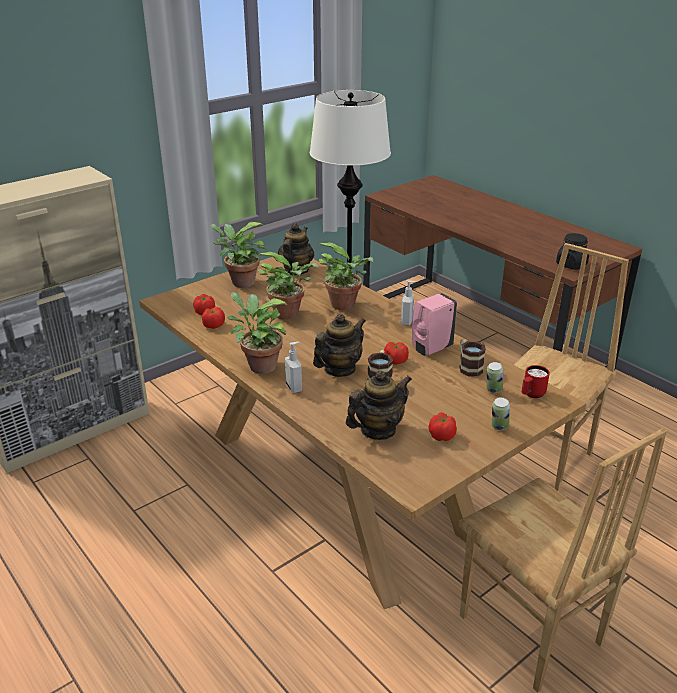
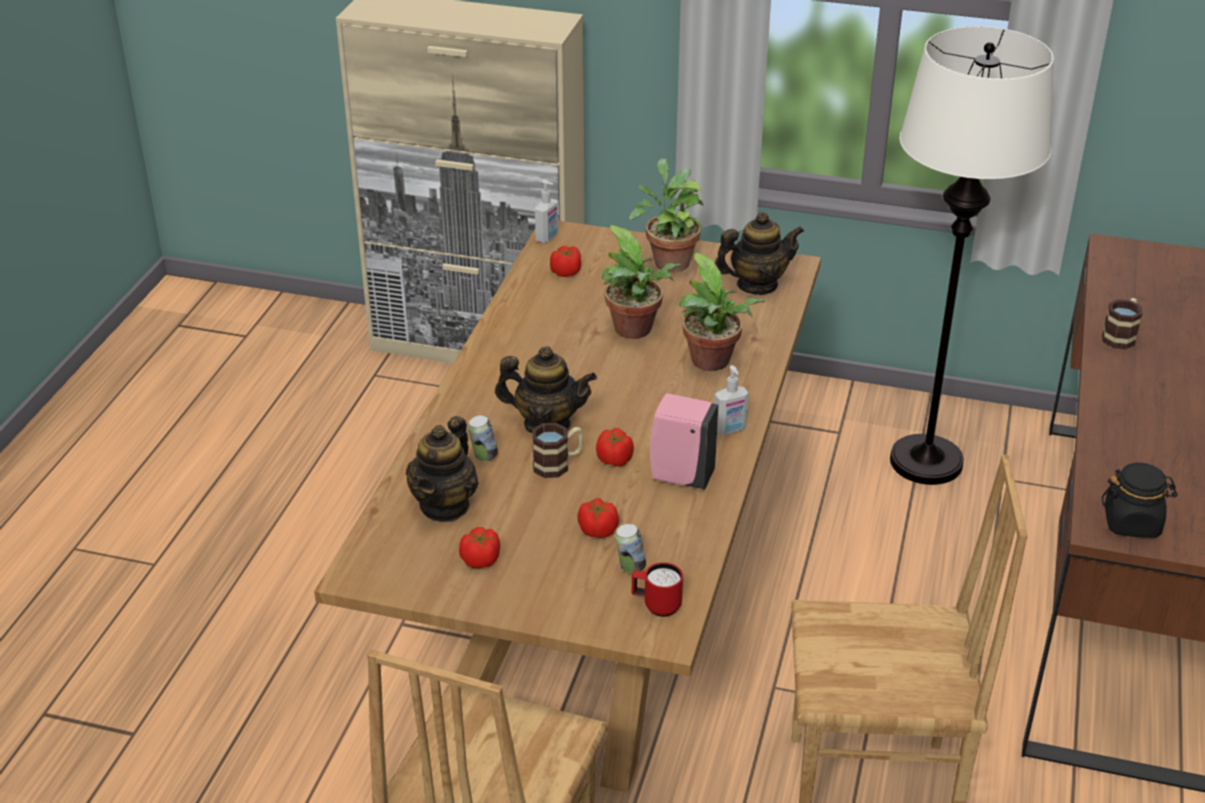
camera: 55 degrees right, 5 degrees up
tomato [202,307,225,329] -> tomato moved to [577,498,619,538]
potted plant [227,292,288,374] -> none
soap dispenser [285,342,302,393] -> soap dispenser moved to [535,180,558,243]
teapot [346,370,412,440] -> teapot turned 90 degrees clockwise [406,416,479,522]
mug [459,339,486,376] -> mug moved to [1102,298,1143,349]
can [492,397,510,430] -> can moved to [468,415,498,462]

